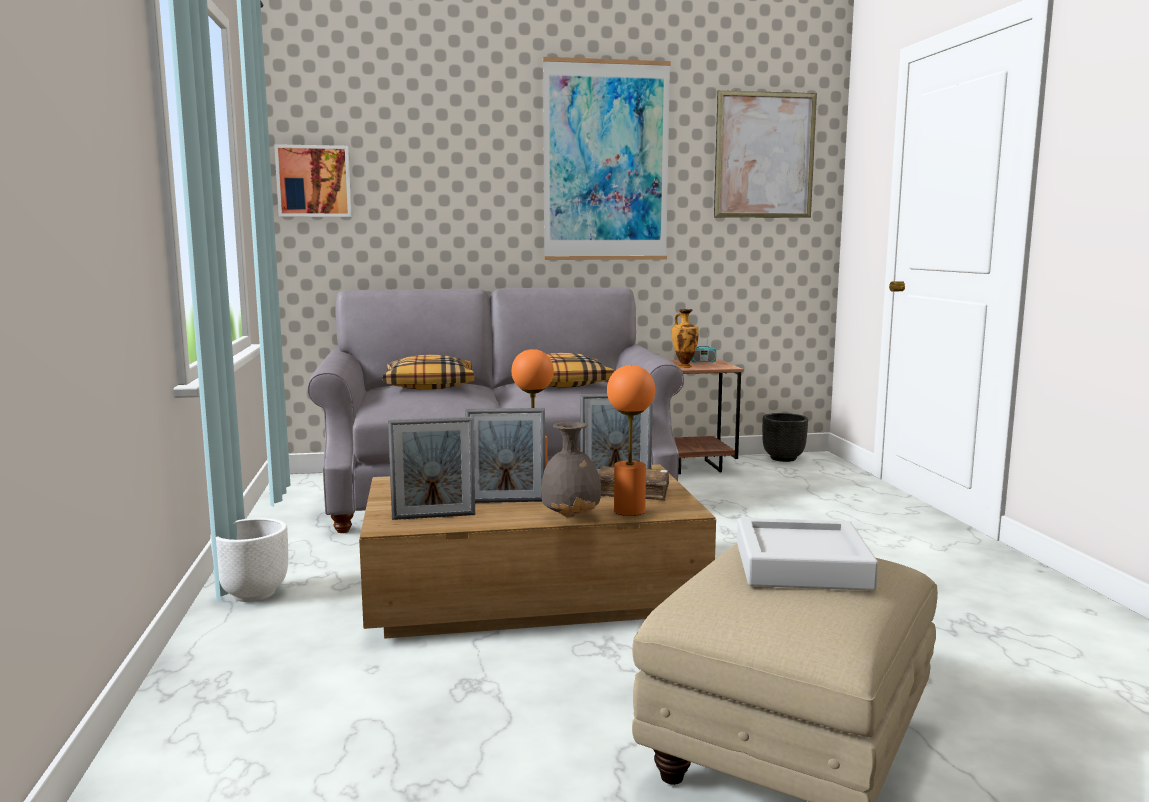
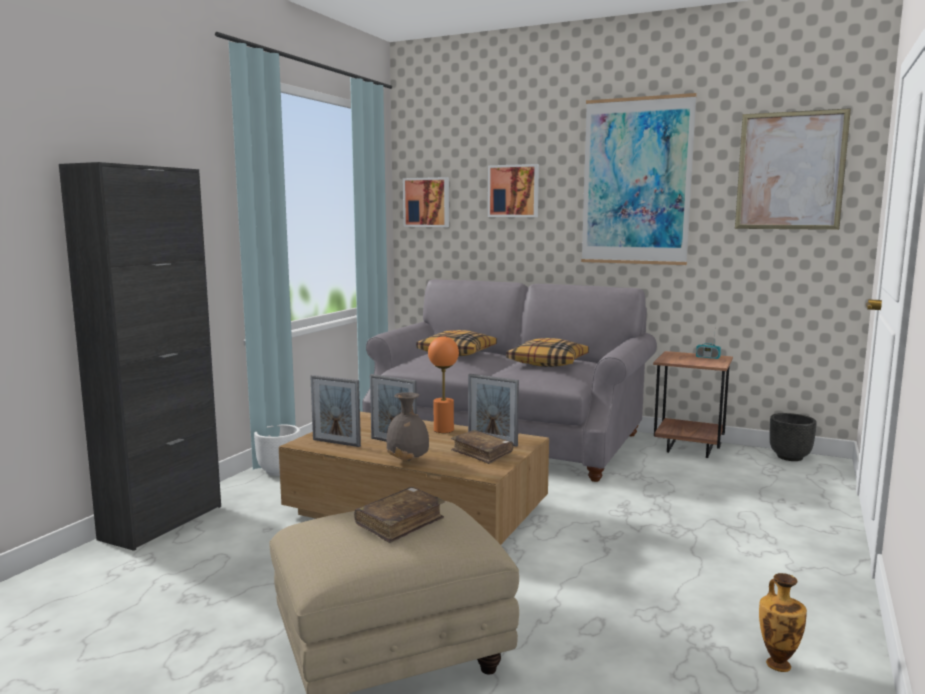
camera: 35 degrees right, 0 degrees up
orange table lamp [607,365,655,516] -> none
vase [672,309,699,368] -> vase moved to [759,573,807,672]
grey tray [737,518,878,591] -> brown book [354,487,445,543]
none -> black cabinet [59,162,221,551]
none -> picture [488,164,539,217]

